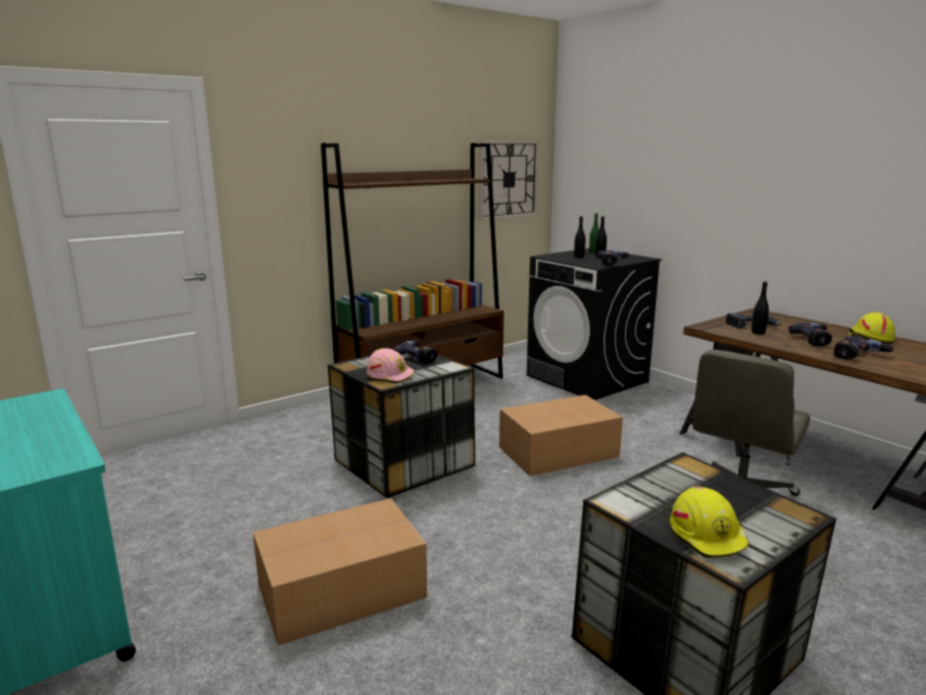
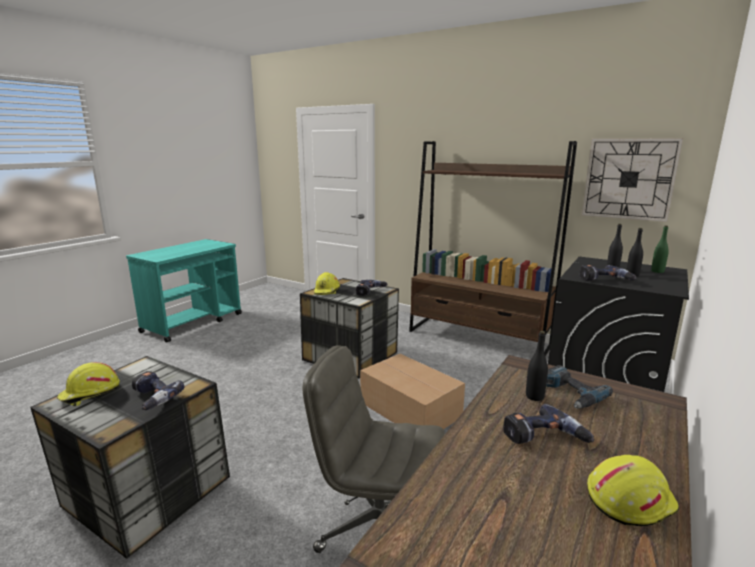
camera: 70 degrees right, 0 degrees up
cardboard box [253,498,427,646] -> none
pink hard hat [367,348,414,384] -> yellow hard hat [314,272,340,295]
power drill [834,336,894,360] -> power drill moved to [132,371,185,410]

